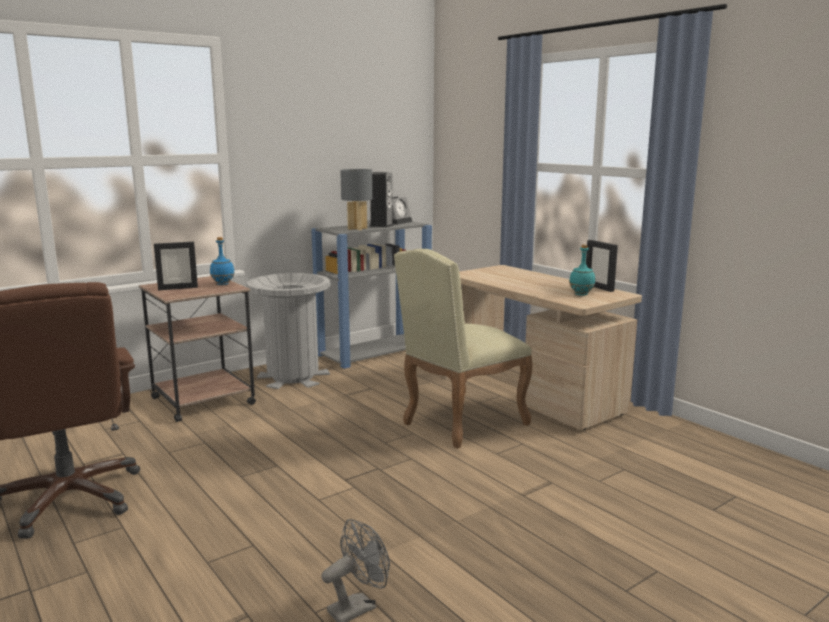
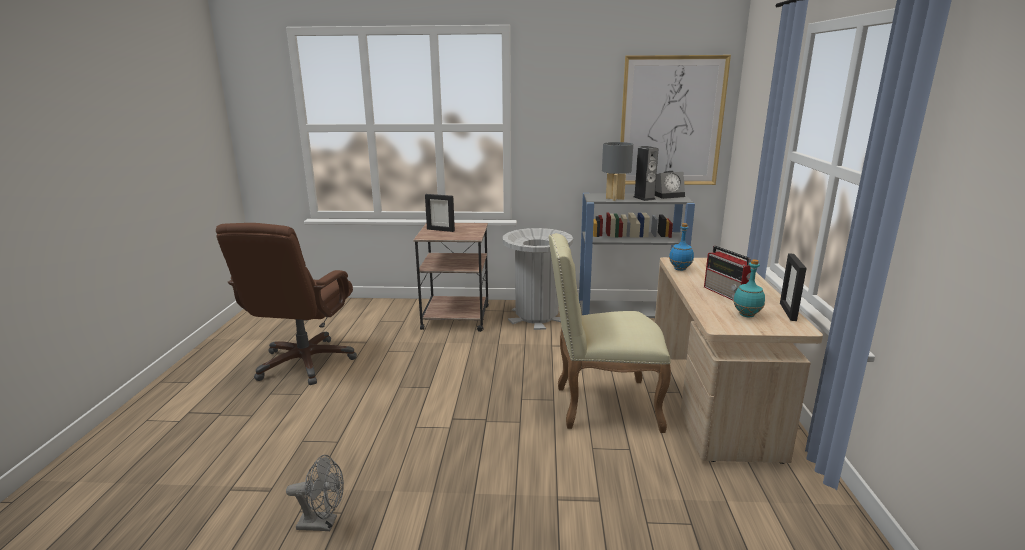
camera: 40 degrees right, 5 degrees up
blue bottle [210,237,235,285] -> blue bottle moved to [669,223,694,271]
none -> picture [620,55,731,185]
none -> radio [704,246,751,300]

